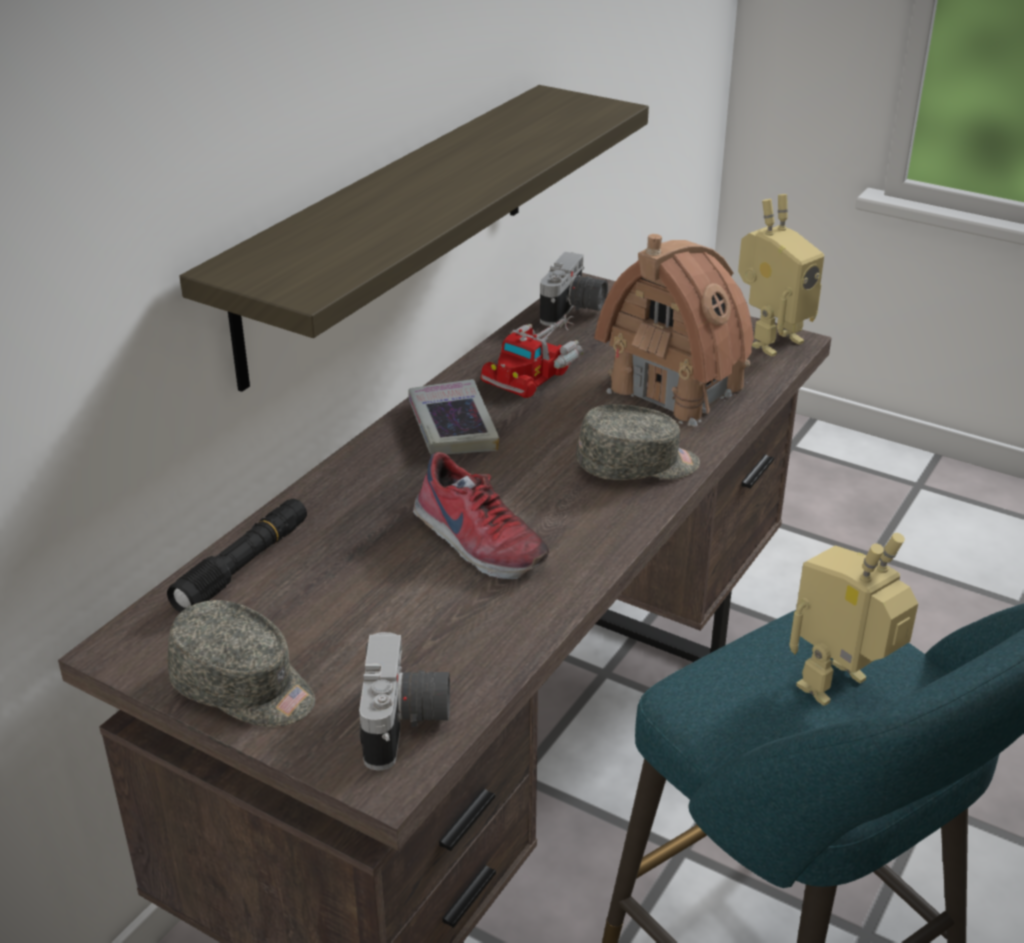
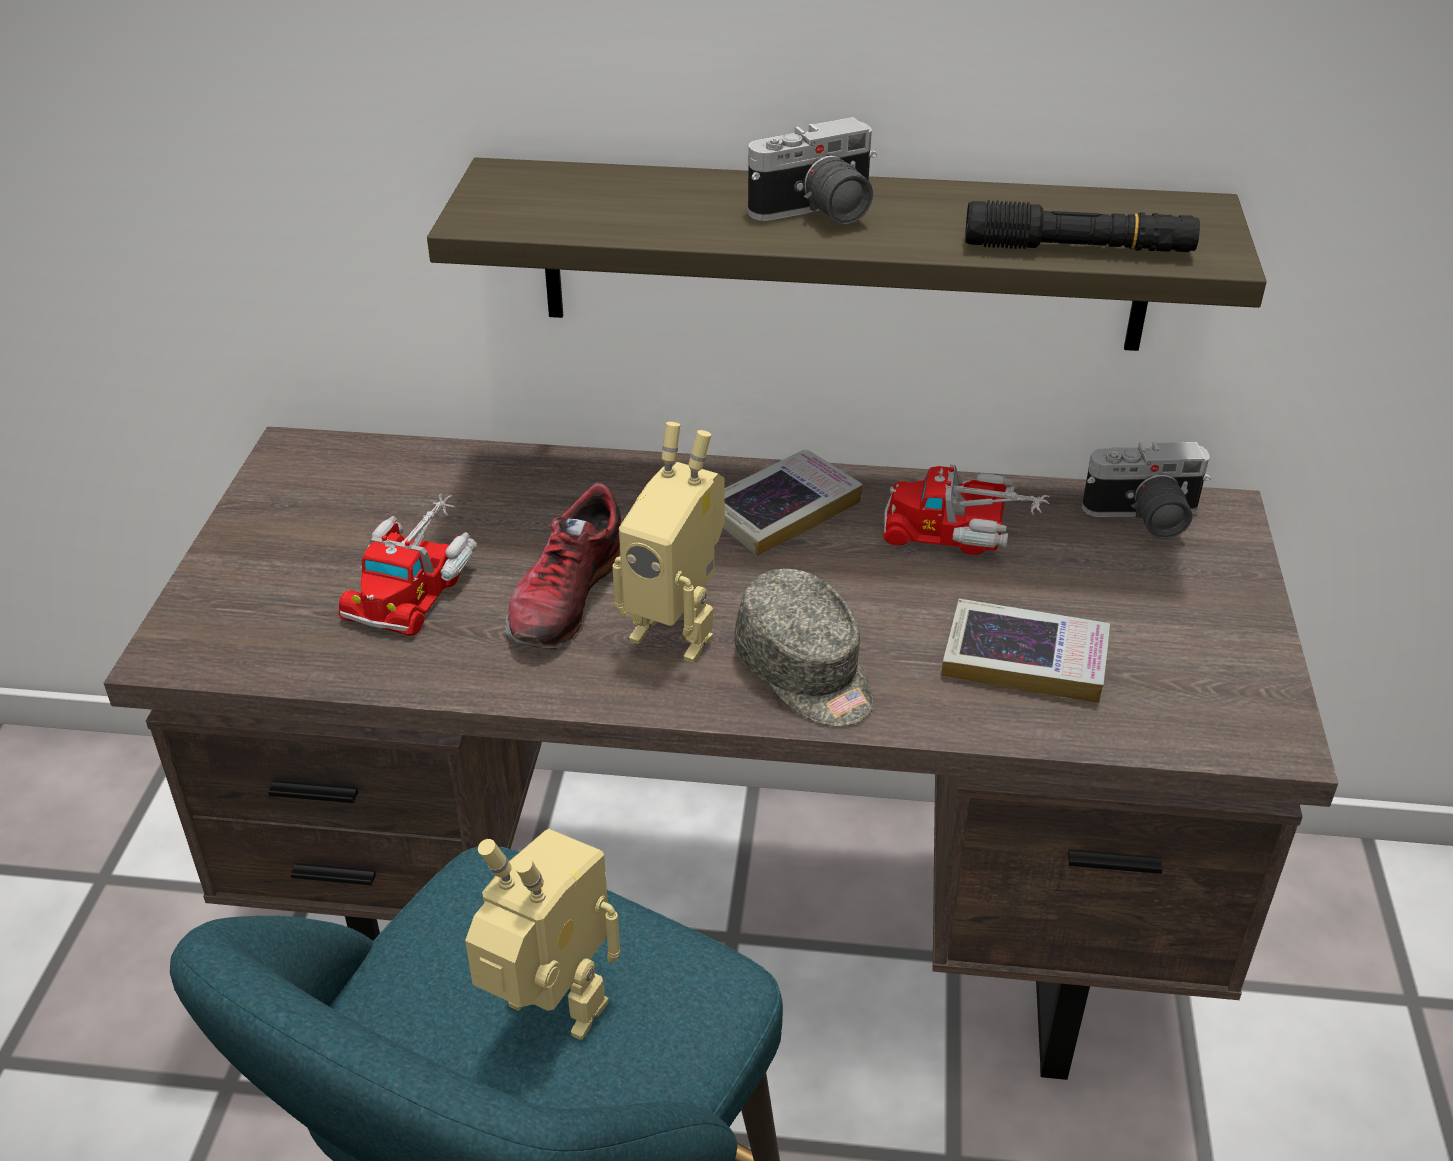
camera: 65 degrees right, 5 degrees up
black flashlight [167,499,307,612] -> black flashlight moved to [965,200,1200,252]
grey cap [167,600,315,727] -> none
camera [359,632,450,770] -> camera moved to [748,117,877,224]
toy house [594,234,754,427] -> book [941,599,1110,703]
toy robot [738,194,824,356] -> toy robot moved to [612,422,725,663]
none -> toy truck [338,494,478,636]

